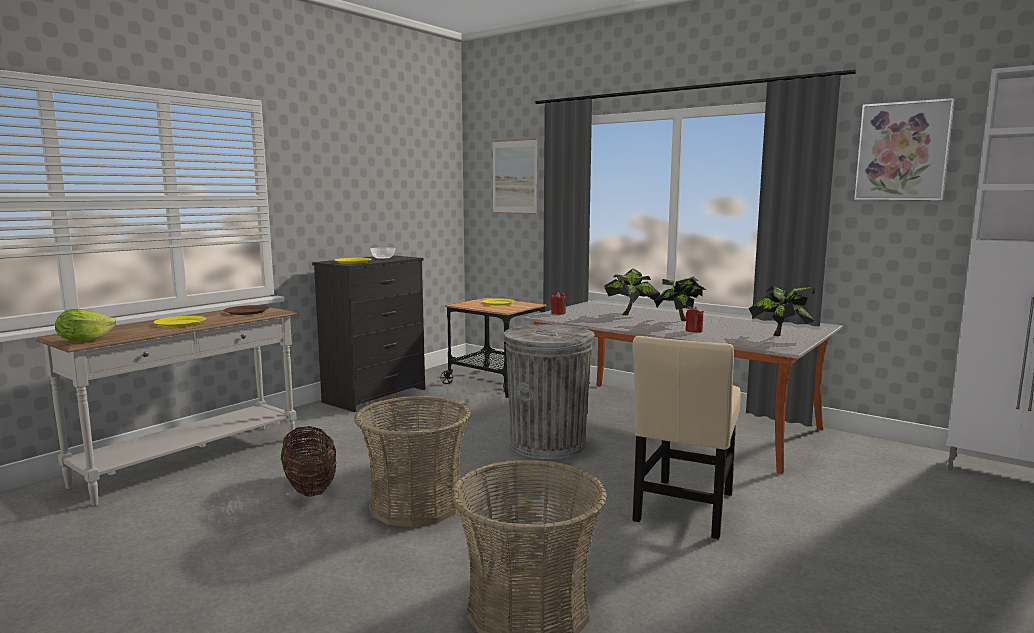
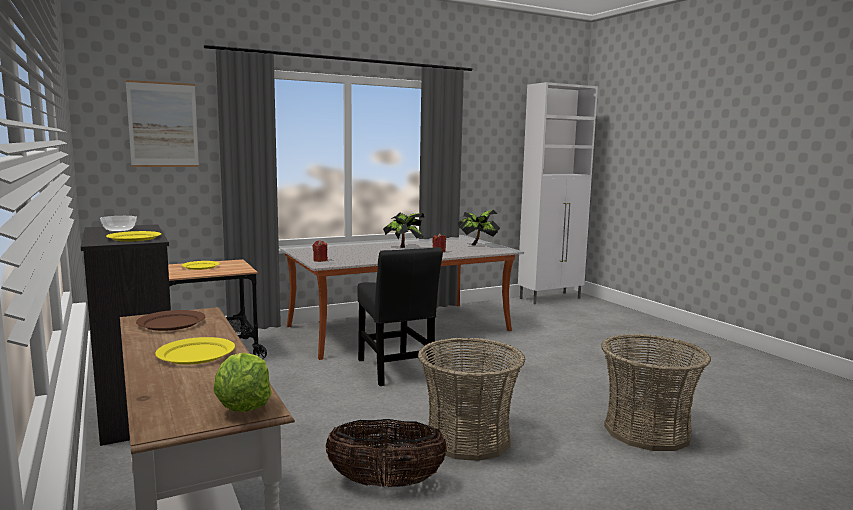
camera: 65 degrees left, 0 degrees up
grey trash can [503,324,595,459] -> black chair [357,247,443,386]
potted plant [604,268,660,315] -> none
beige chair [633,336,741,539] -> none
picture [854,98,954,200] -> none

